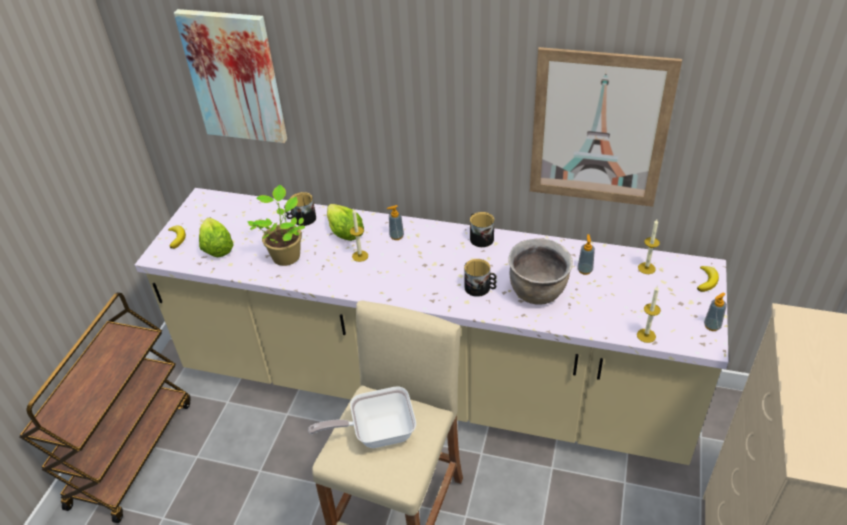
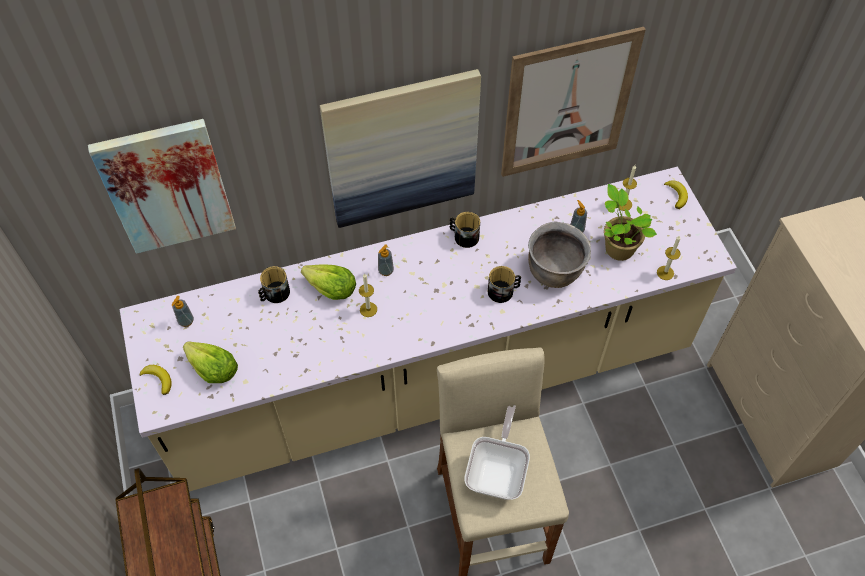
camera: 35 degrees left, 15 degrees up
potted plant [247,185,305,266] -> potted plant moved to [604,184,657,261]
frying pan [308,386,416,448] -> frying pan turned 150 degrees clockwise [464,405,530,500]
soap dispenser [704,293,727,331] -> soap dispenser moved to [171,296,194,327]
none -> picture [320,69,481,228]

